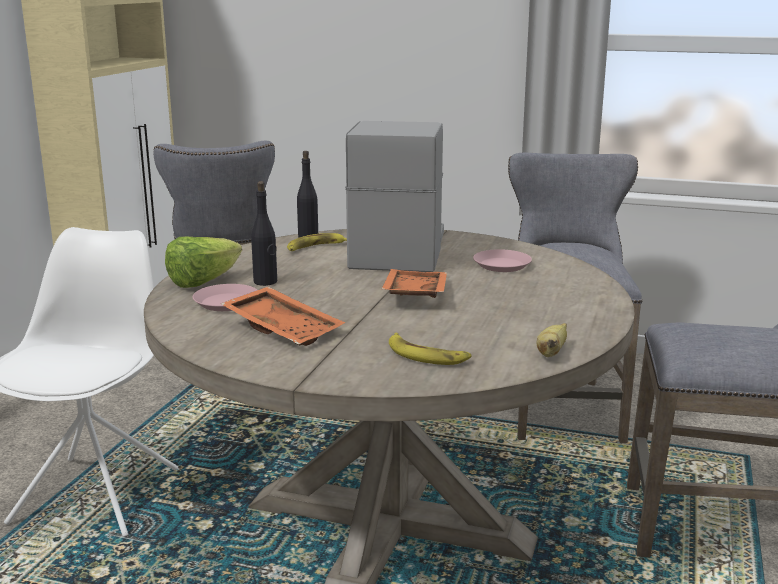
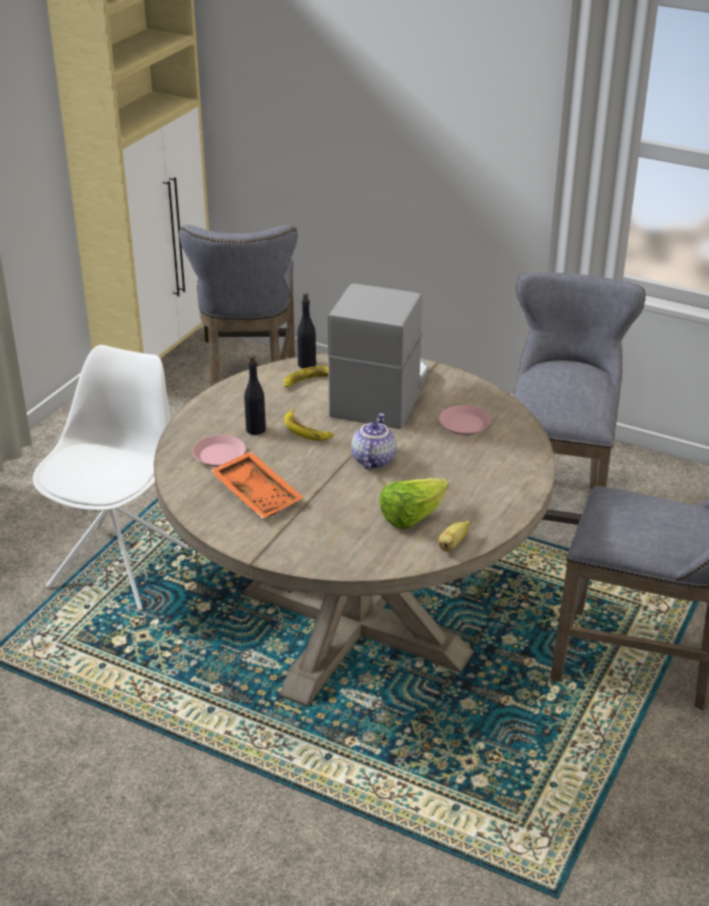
camera: 10 degrees right, 15 degrees up
lettuce [165,237,242,288] -> lettuce moved to [379,478,449,529]
orange tray [381,269,447,298] -> teapot [351,413,396,469]
banana [389,333,471,365] -> banana moved to [284,409,334,441]

